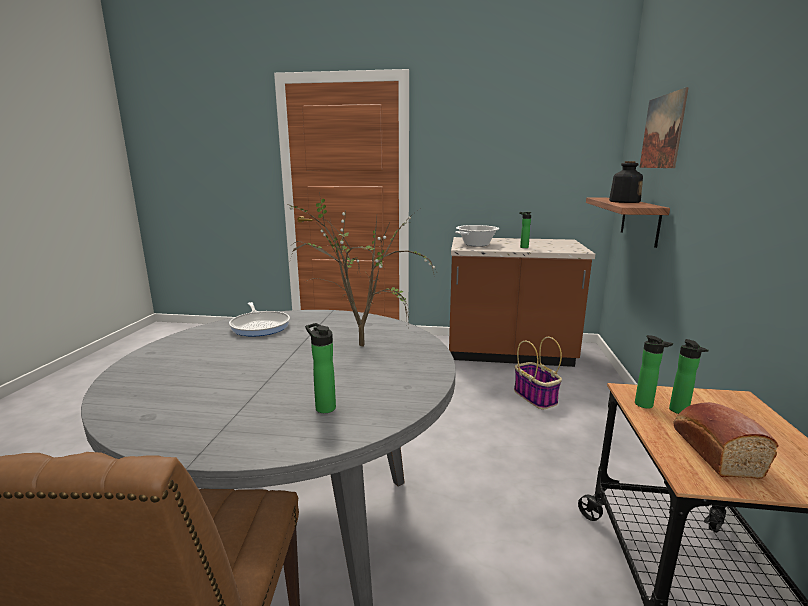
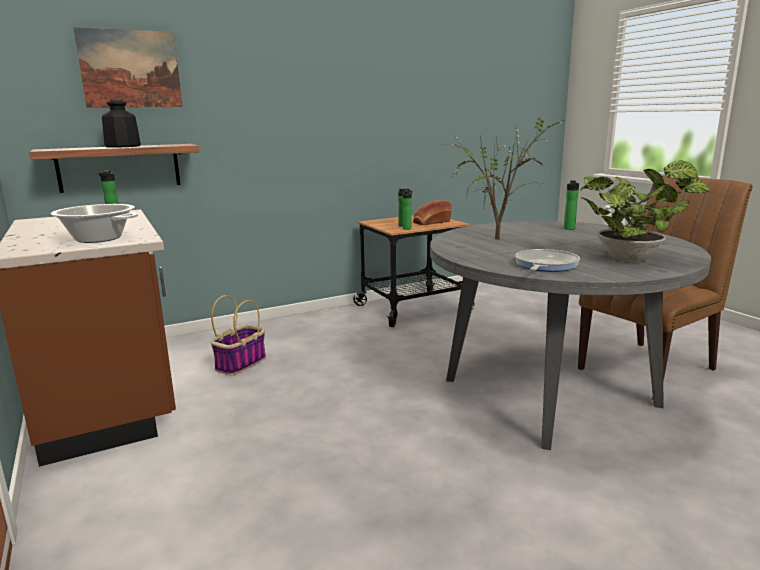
camera: 125 degrees left, 0 degrees up
none -> potted plant [580,160,711,262]

